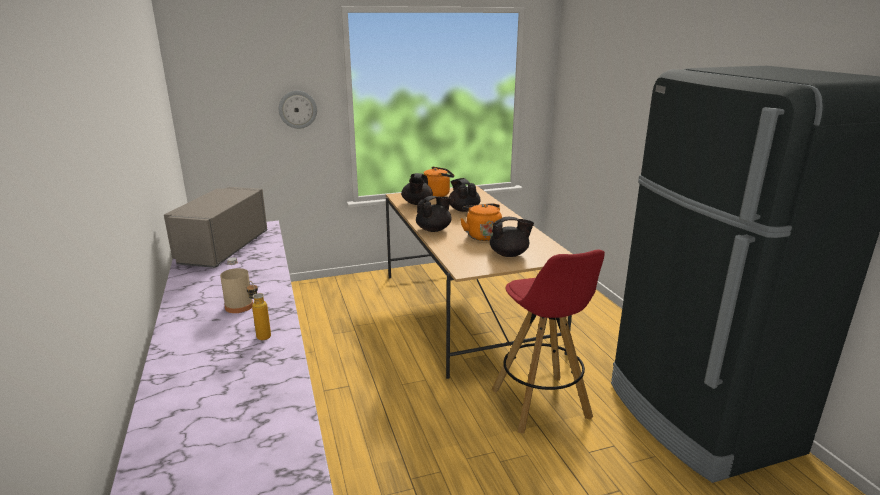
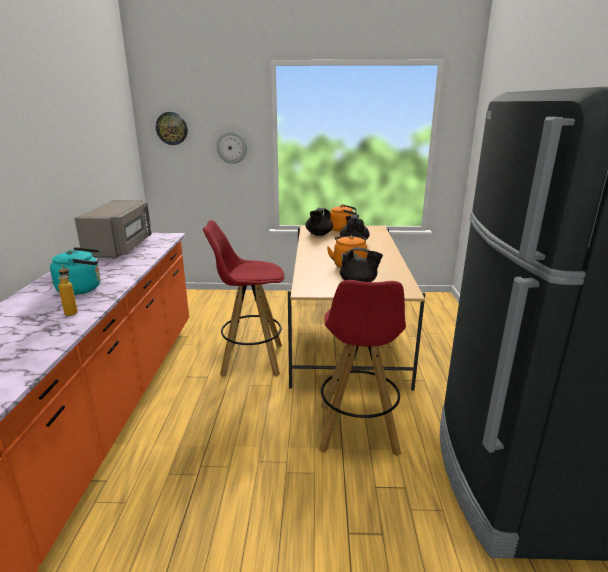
camera: 20 degrees right, 0 degrees up
grey microwave [164,187,267,268] -> grey microwave turned 150 degrees clockwise [74,200,152,258]
beige bottle [220,257,253,313] -> turquoise kettle [50,247,101,295]
black teapot [416,196,452,232] -> none
none -> wall clock [156,112,188,145]
none -> red stool [203,220,285,377]

